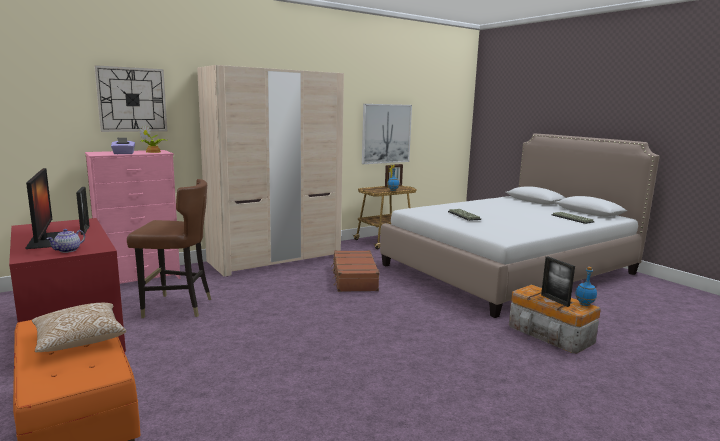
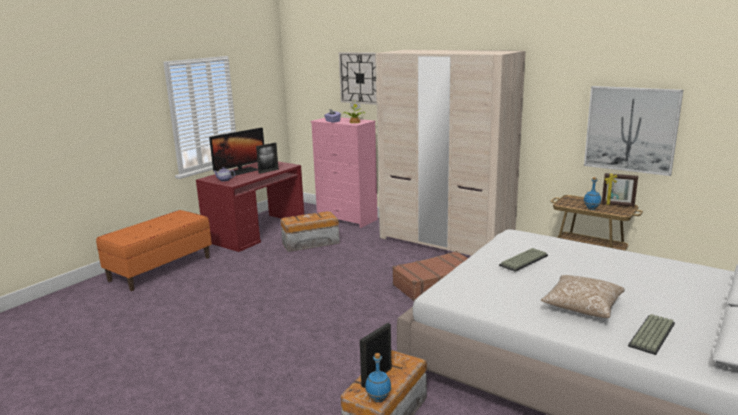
camera: 70 degrees right, 5 degrees up
pillow [32,303,126,352] -> pillow moved to [541,275,625,318]
brown chair [127,179,211,318] -> storage box [281,211,340,252]

